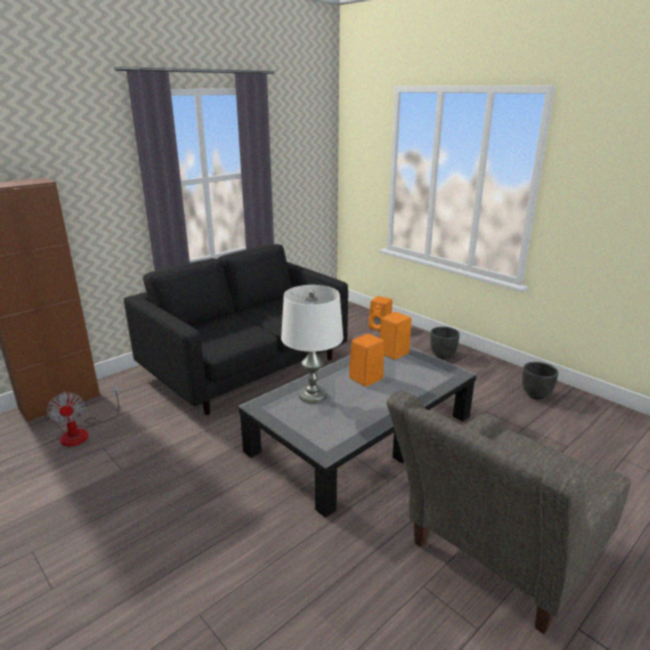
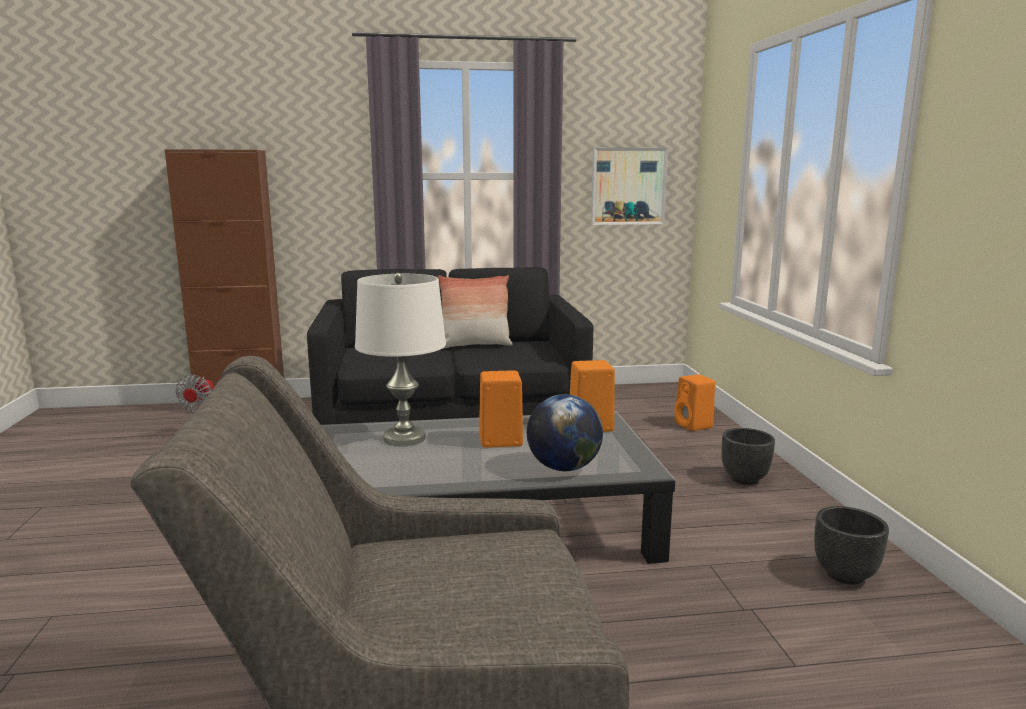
camera: 35 degrees right, 10 degrees down
none -> pillow [438,275,512,349]
none -> globe [527,394,603,471]
none -> picture [591,147,668,225]

